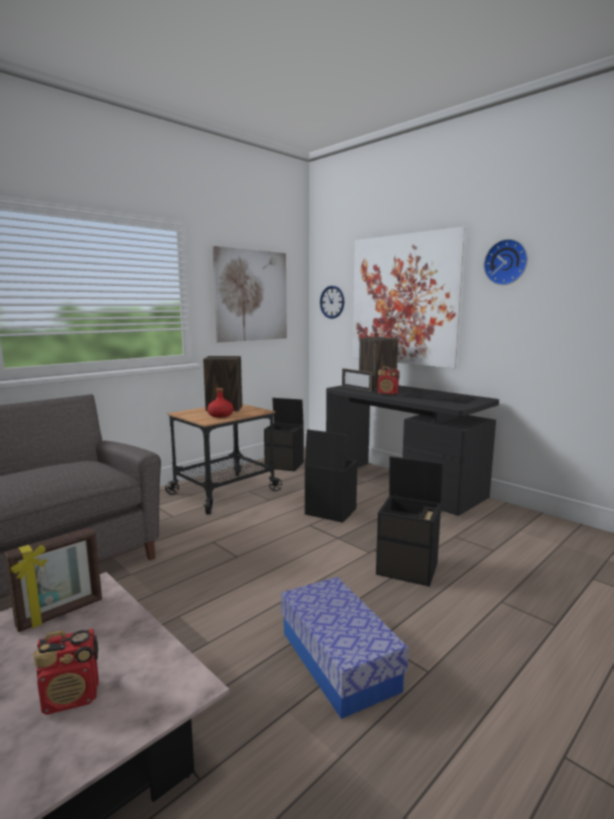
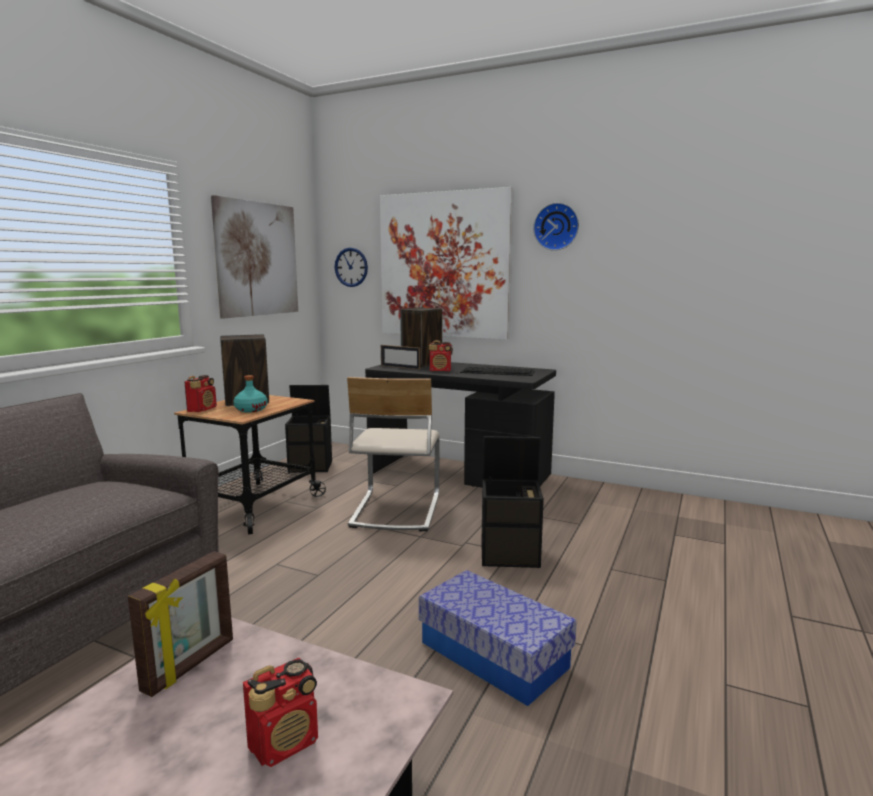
camera: 20 degrees left, 0 degrees up
red bottle [207,388,233,418] -> turquoise bottle [233,375,267,412]
black storage box [305,429,357,523] -> beige chair [347,377,440,531]
none -> radio [185,375,217,412]

